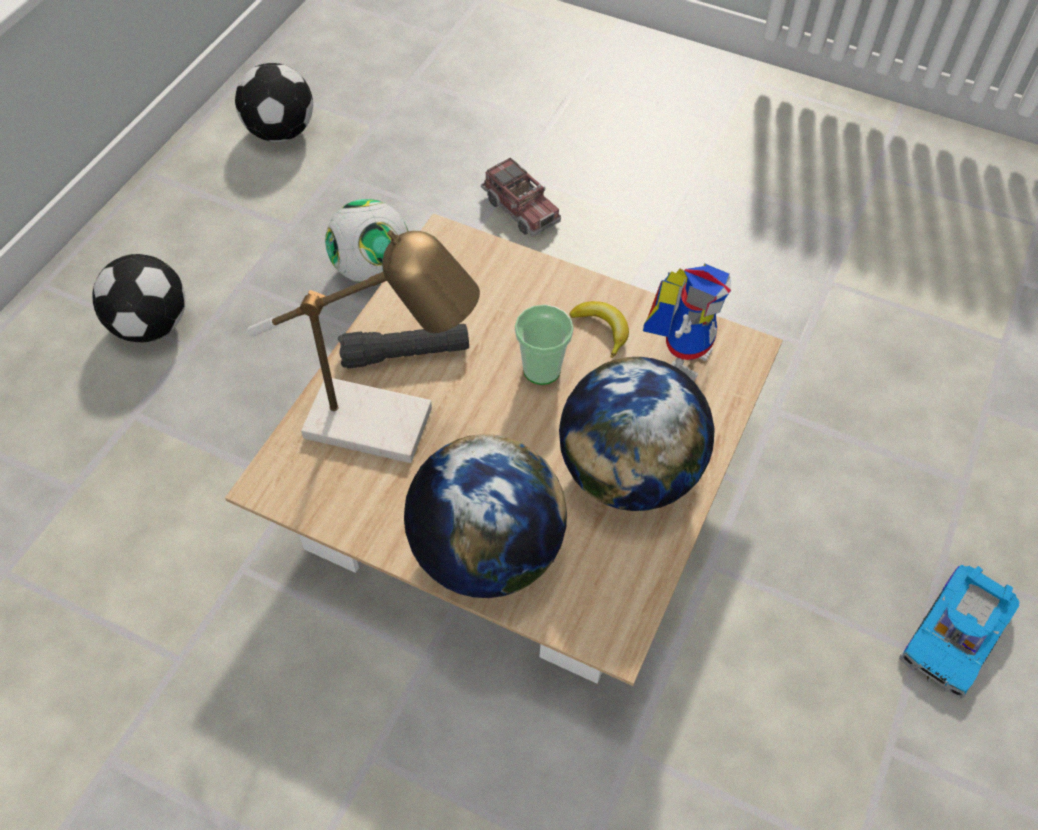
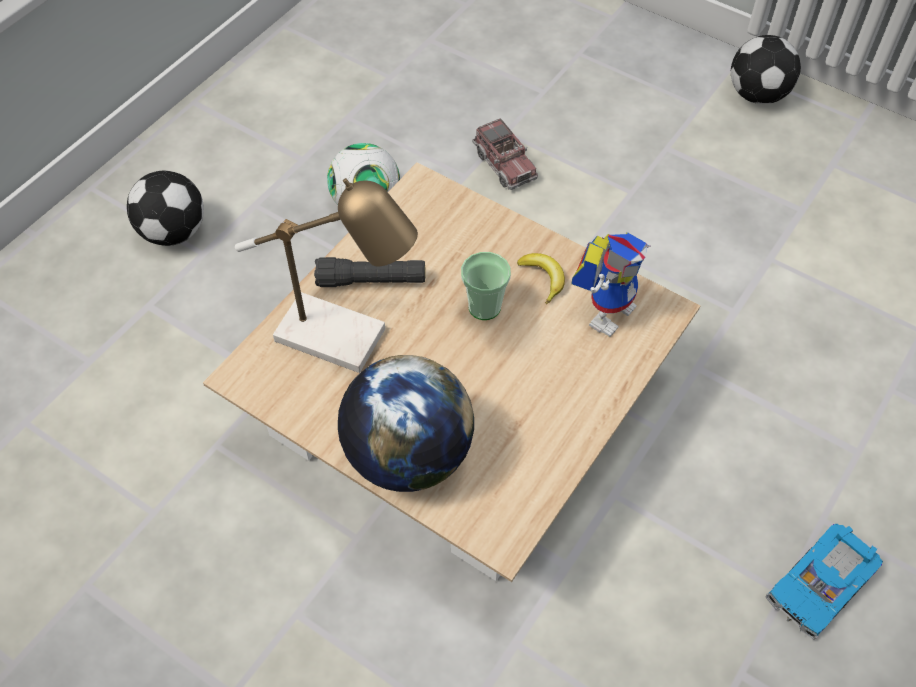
camera: 10 degrees right, 0 degrees up
football [235,63,313,142] -> football moved to [731,35,801,104]
globe [559,357,715,511] -> none

